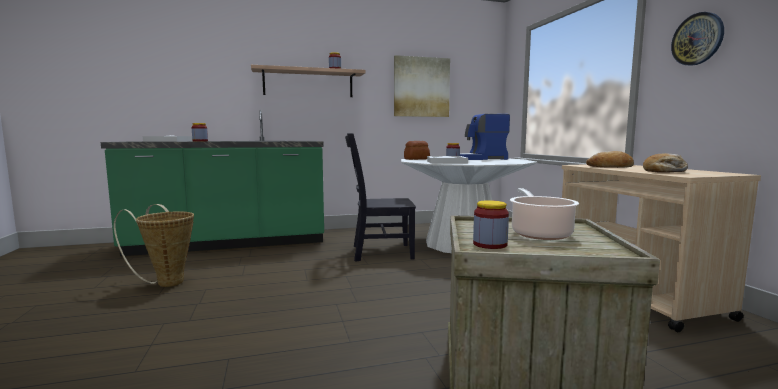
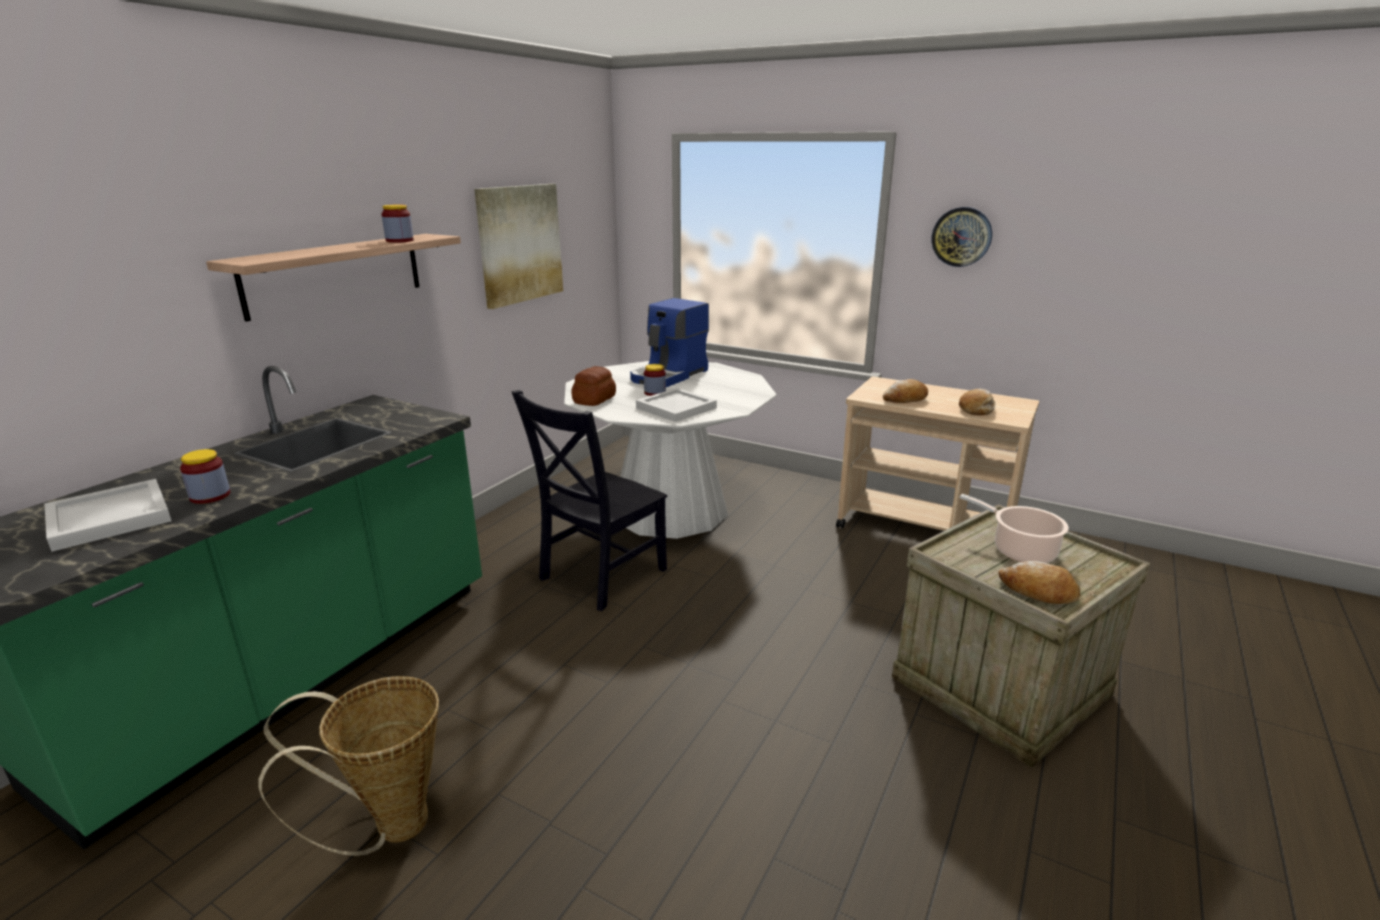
camera: 45 degrees left, 15 degrees up
jar [473,200,509,249] -> bread [998,561,1080,604]

